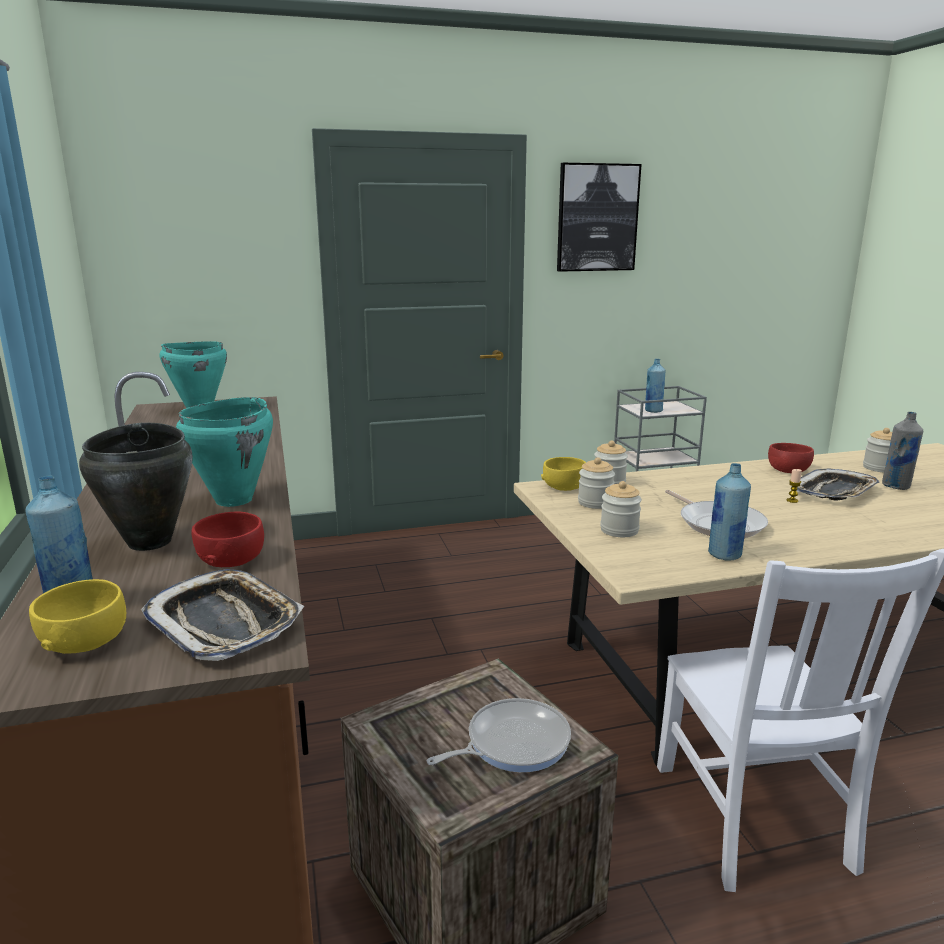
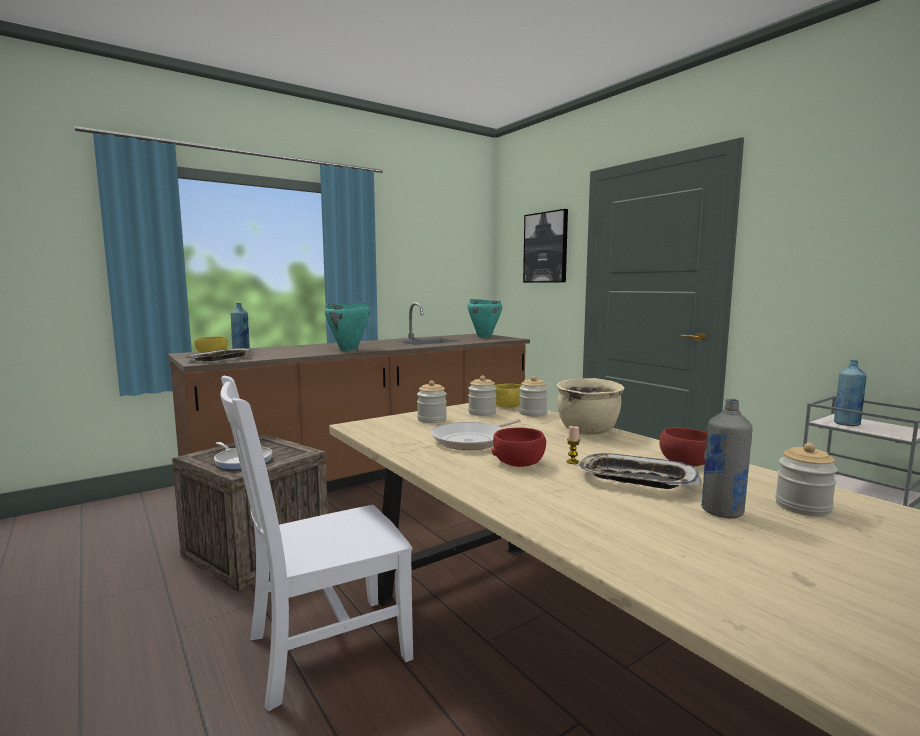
camera: 70 degrees right, 10 degrees down
black cooking pot [79,423,193,551] -> none
red bowl [191,512,264,567] -> red bowl moved to [491,427,546,467]
picture [557,163,642,272] -> picture moved to [523,209,568,283]
blue bottle [708,463,751,561] -> none
none -> beige cooking pot [557,378,624,435]

